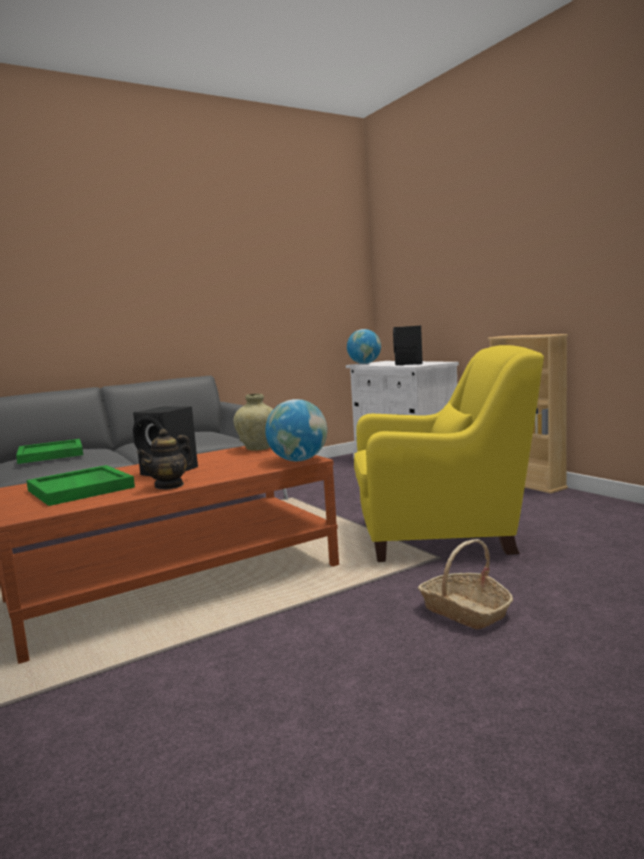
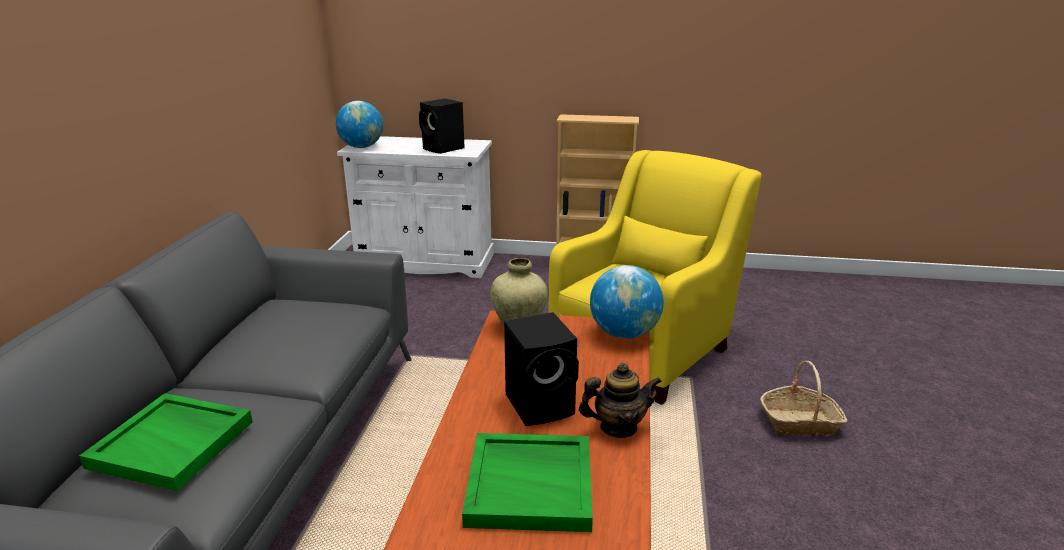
camera: 50 degrees left, 15 degrees up
teapot [137,429,193,490] -> teapot turned 90 degrees counterclockwise [579,363,662,438]

